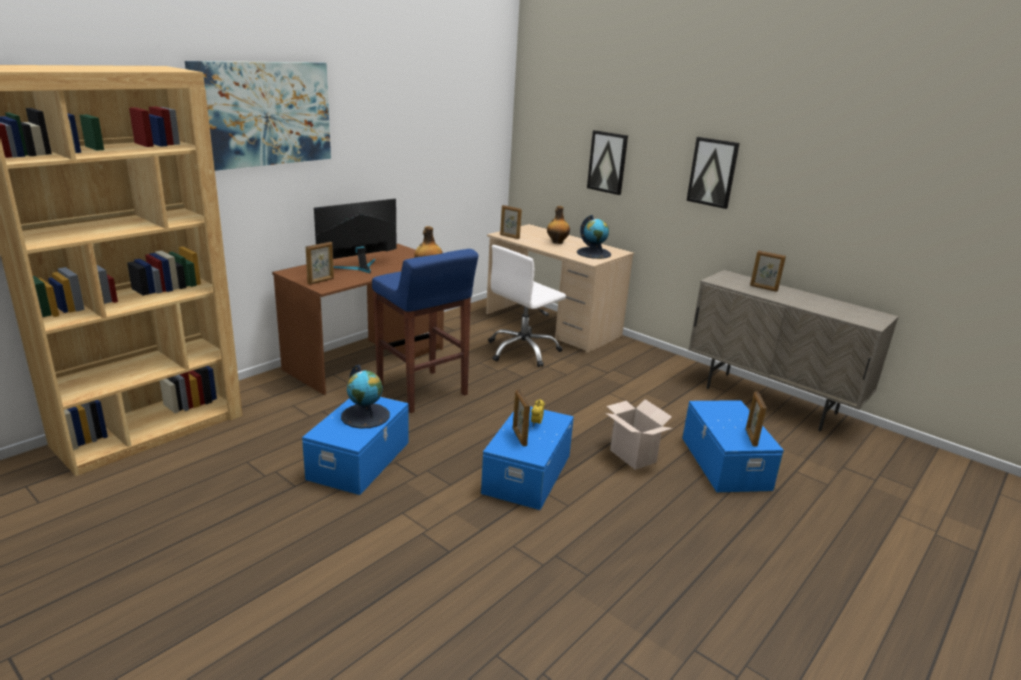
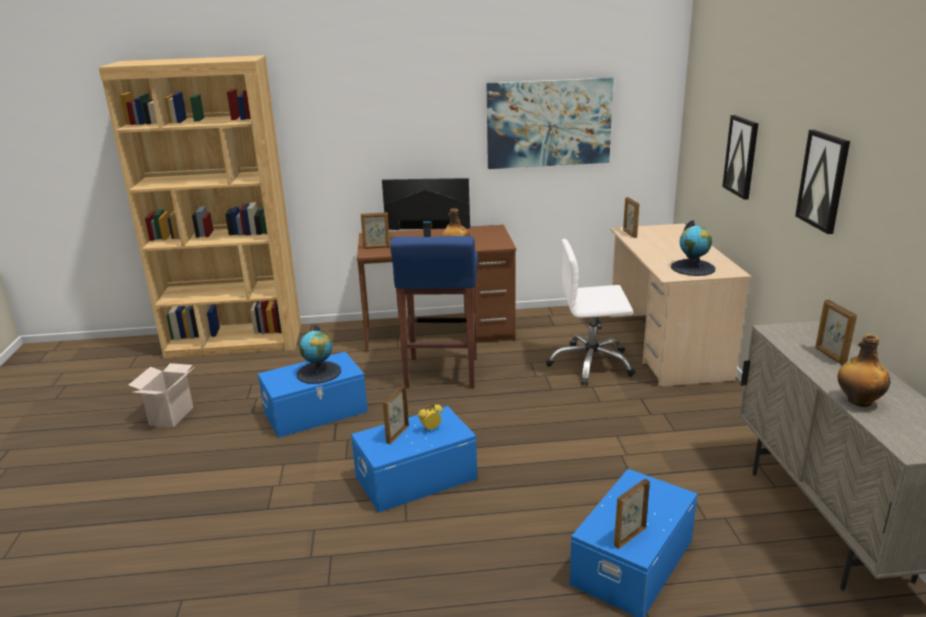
camera: 45 degrees right, 0 degrees up
picture [185,61,331,171] -> picture moved to [486,78,614,169]
bottle [547,206,570,244] -> bottle moved to [838,334,890,407]
cardboard box [605,399,673,470] -> cardboard box moved to [129,363,193,428]

